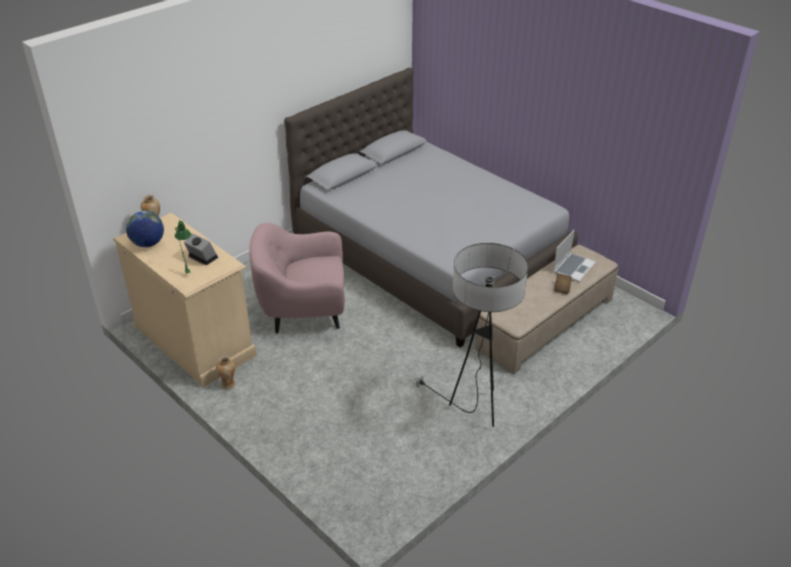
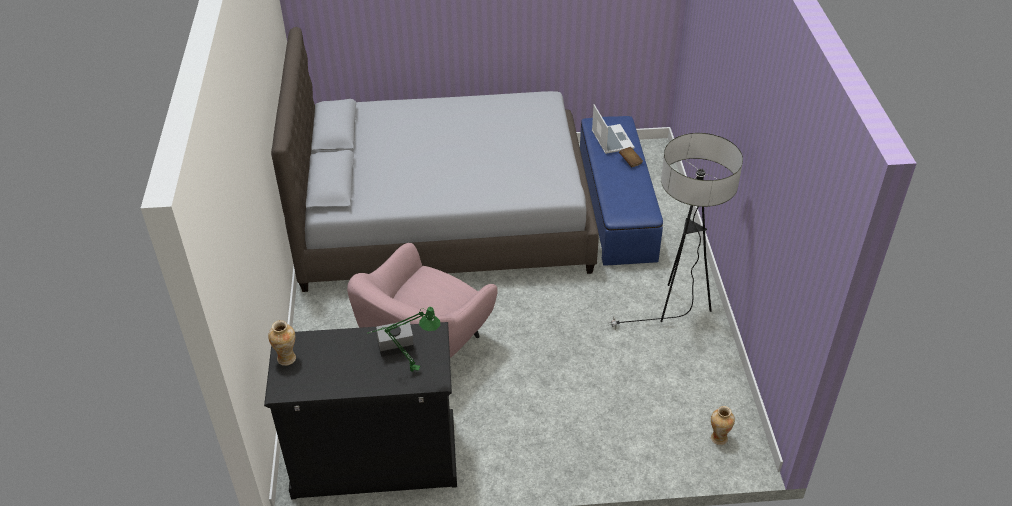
camera: 50 degrees left, 5 degrees up
beige dresser [113,213,257,387] -> black dresser [264,322,457,499]
globe [126,211,164,247] -> none
vase [216,356,235,390] -> vase moved to [711,406,735,445]
beige bench [475,245,618,374] -> blue bench [580,116,663,266]

